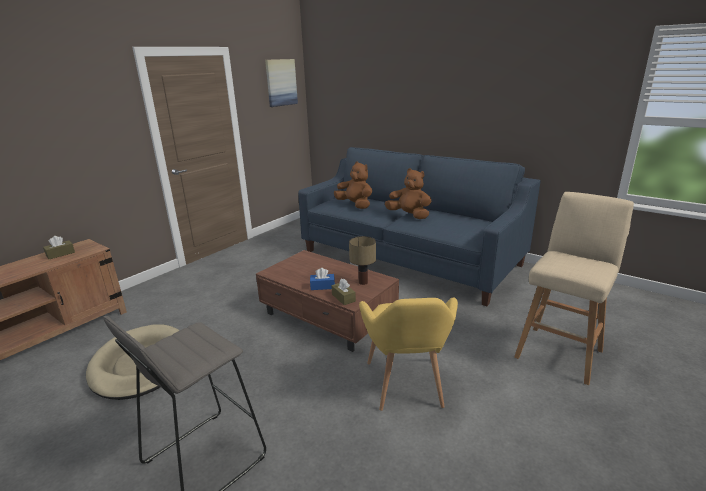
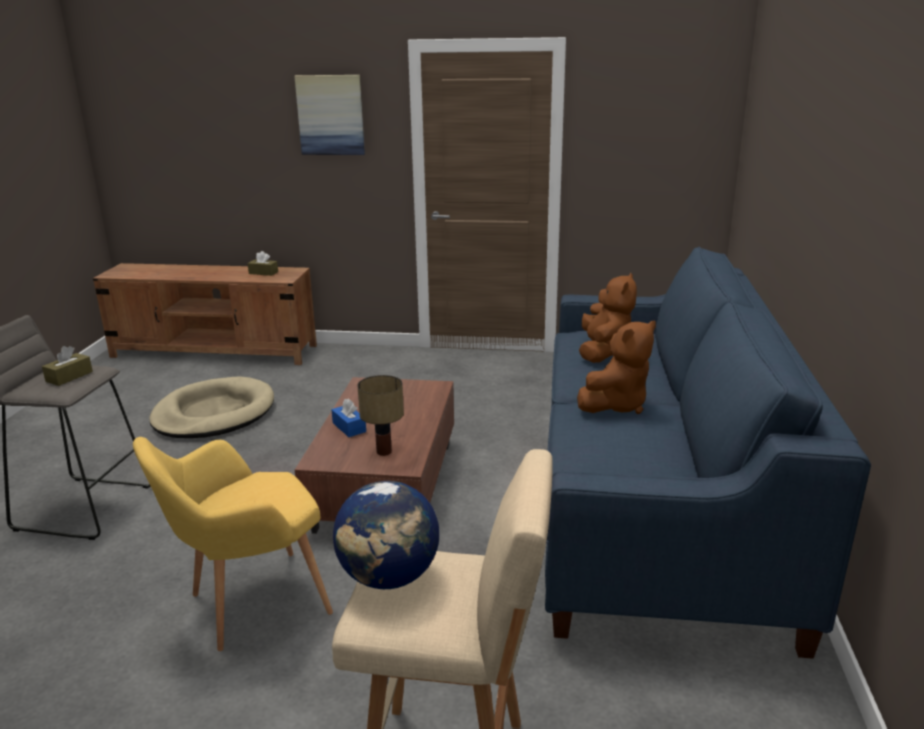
camera: 60 degrees right, 0 degrees up
picture [265,59,298,107] -> picture moved to [294,75,365,155]
brown tissue box [332,278,356,305] -> brown tissue box moved to [42,346,93,386]
brown plush toy [385,168,431,219] -> brown plush toy turned 45 degrees clockwise [577,321,656,414]
none -> globe [333,481,439,589]

